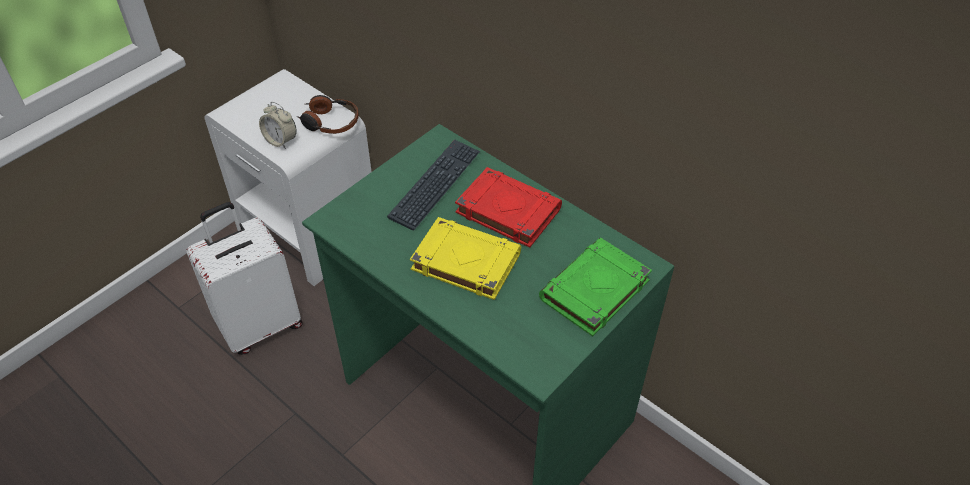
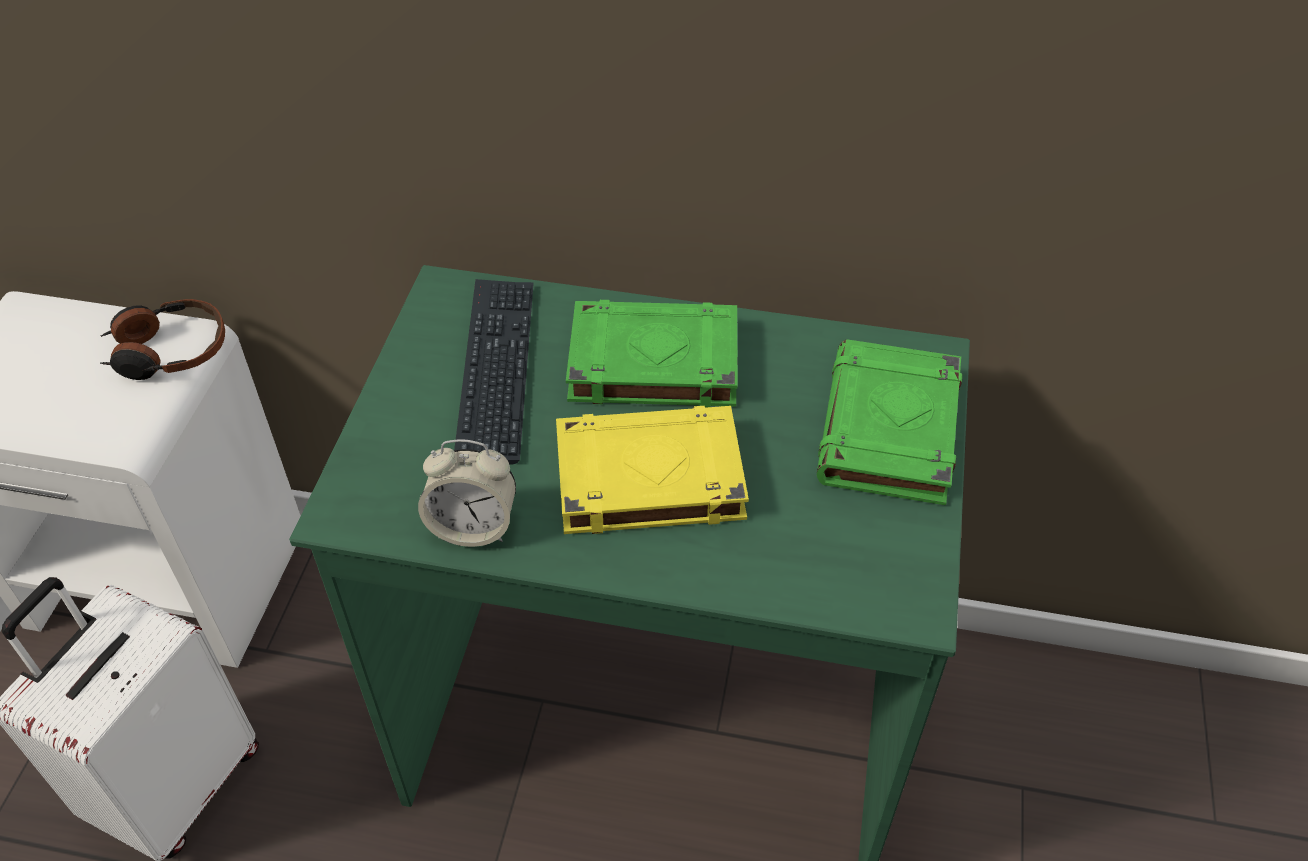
camera: 30 degrees left, 0 degrees up
alarm clock [259,102,297,149] -> alarm clock moved to [418,439,516,547]
red book [455,167,562,248] -> green book [566,300,738,407]

